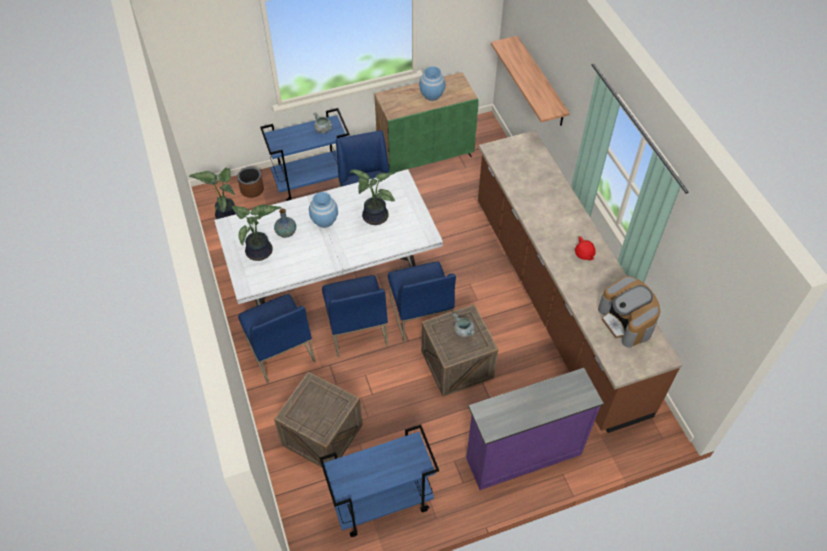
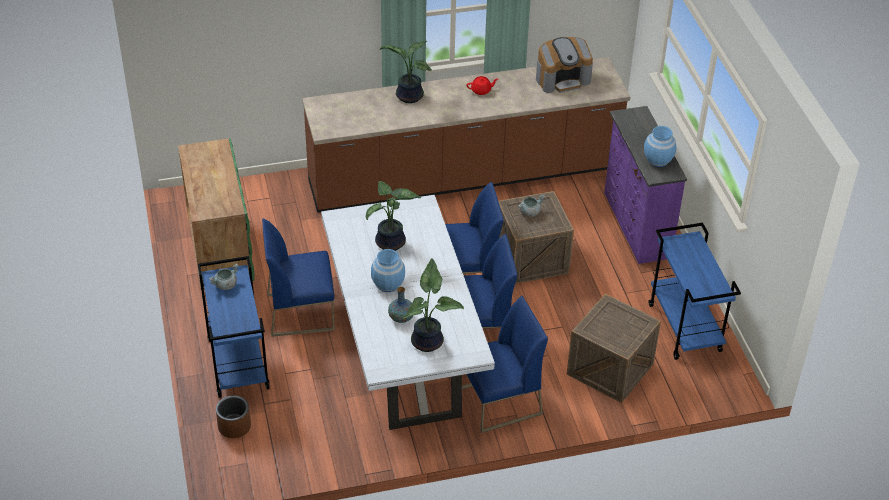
camera: 85 degrees left, 10 degrees down
potted plant [189,168,236,219] -> potted plant moved to [380,41,432,103]
blue vase [419,66,445,101] -> blue vase moved to [644,126,677,167]
shelf [491,36,570,126] -> none

